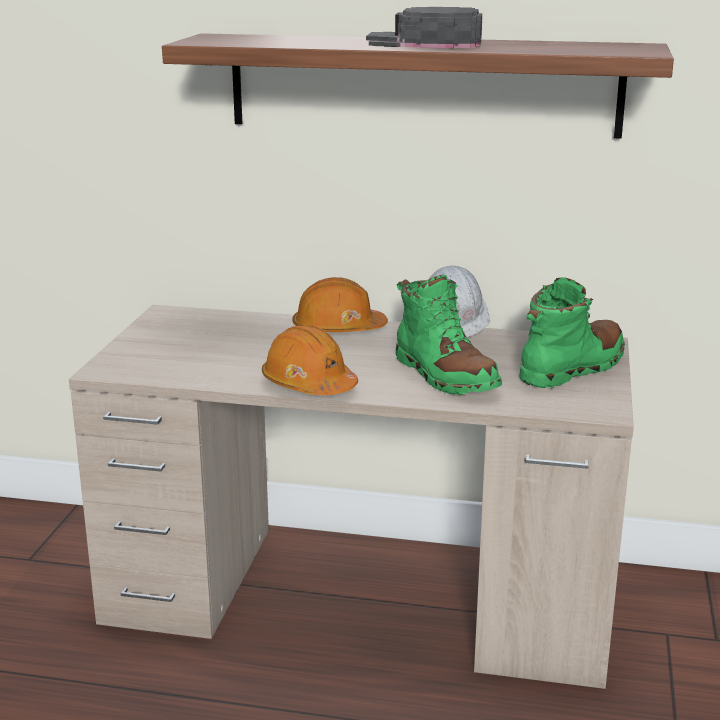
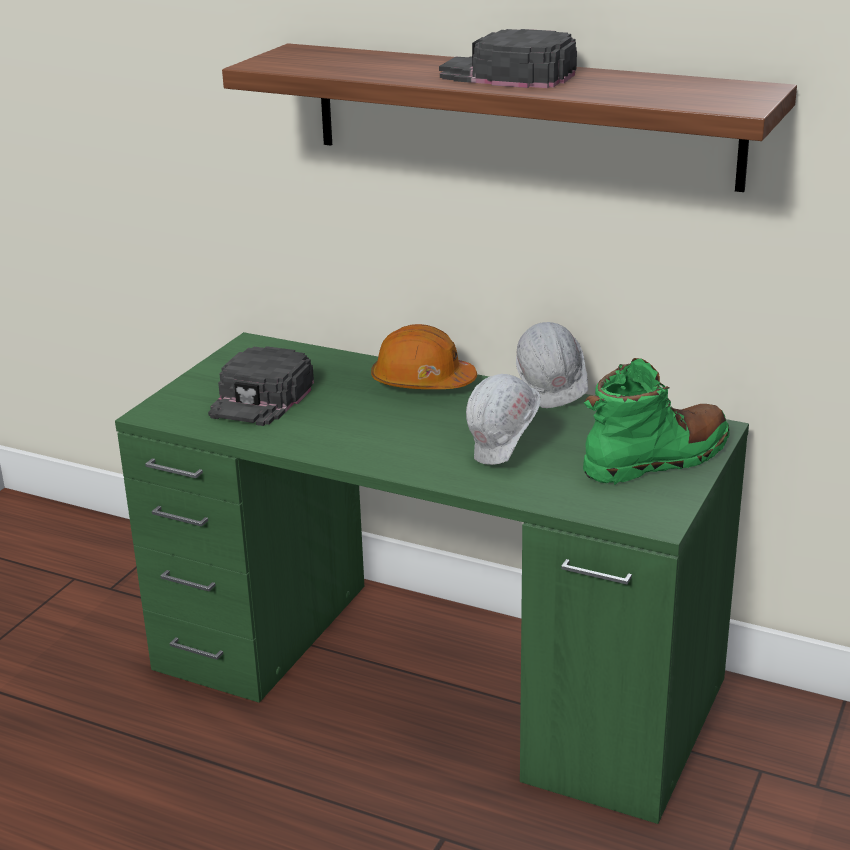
camera: 15 degrees right, 5 degrees up
beige desk [69,305,634,689] -> green desk [115,332,749,824]
orange hard hat [262,325,358,395] -> none
green boot [396,275,502,395] -> white hard hat [466,374,541,465]
none -> black cap [208,346,314,426]

